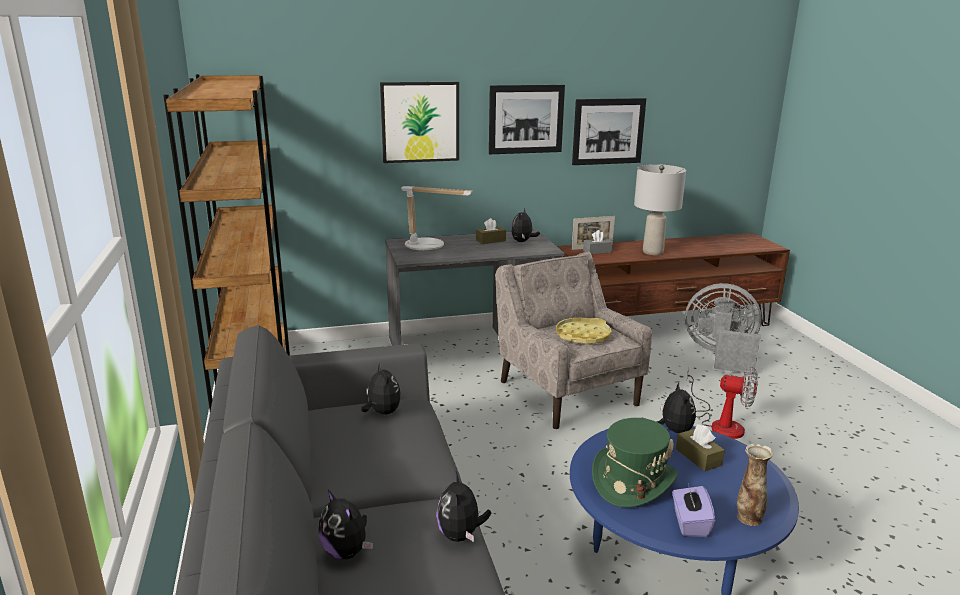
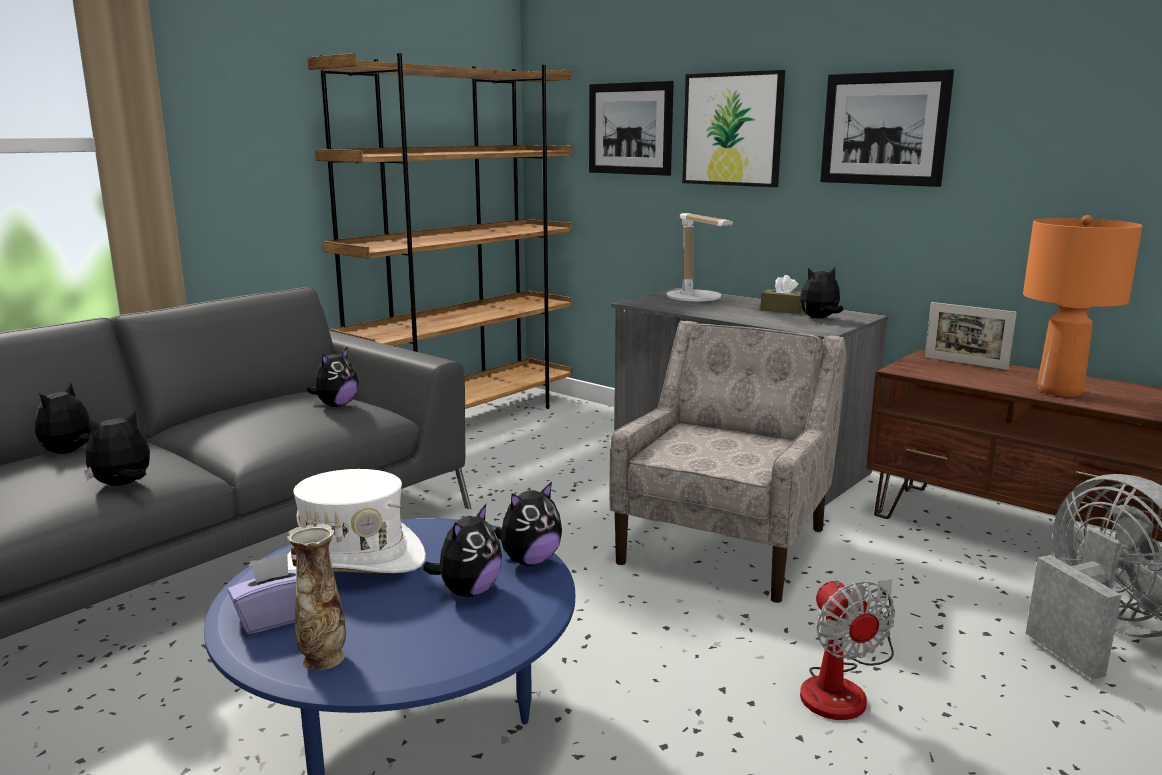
camera: 55 degrees right, 5 degrees down
yellow tray [556,318,611,345] -> none
picture [572,98,646,165] -> picture moved to [589,81,674,176]
grey tissue box [583,230,613,255] -> none
green hat [592,418,678,507] -> white hat [287,469,426,573]
grey table lamp [634,164,686,255] -> orange table lamp [1023,215,1143,397]
brown tissue box [676,424,725,471] -> plush toy [423,504,502,597]

